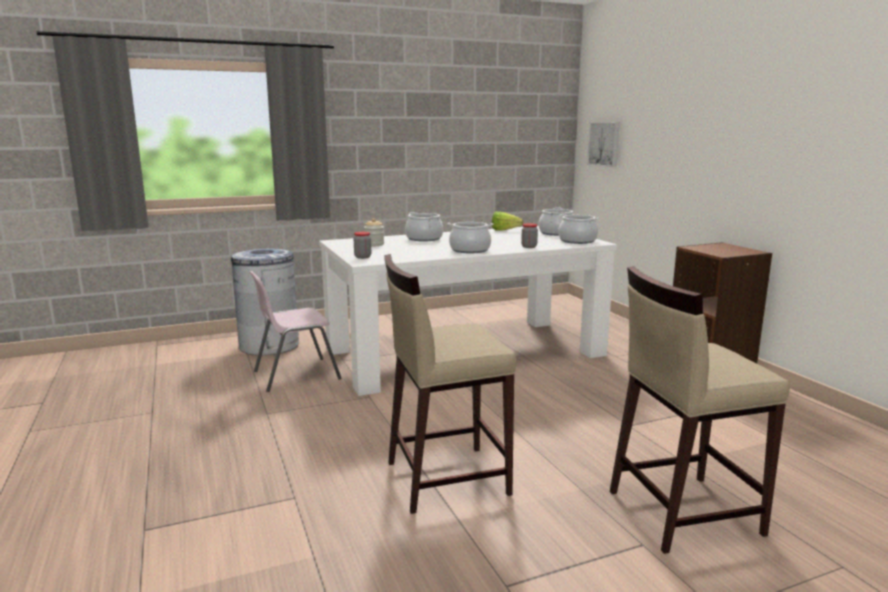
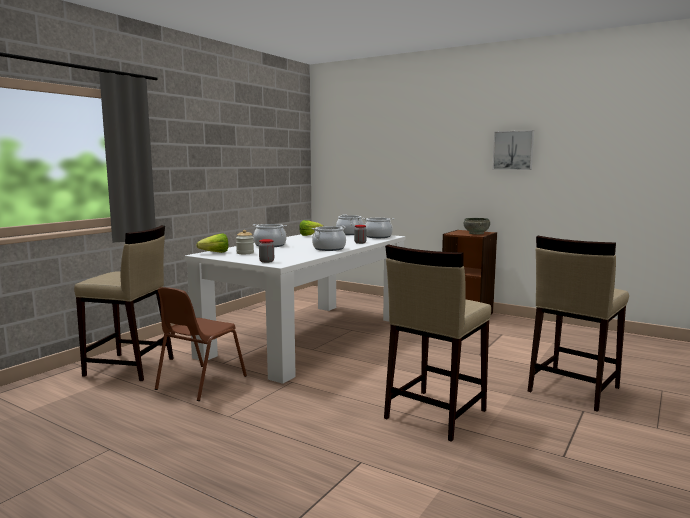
camera: 35 degrees left, 5 degrees down
grey trash can [231,249,299,355] -> beige stool [74,225,174,381]
pink chair [249,271,341,392] -> brown chair [155,287,247,401]
picture [587,123,620,167] -> picture moved to [492,130,534,170]
none -> lettuce [196,234,228,253]
none -> grey bowl [464,218,490,235]

